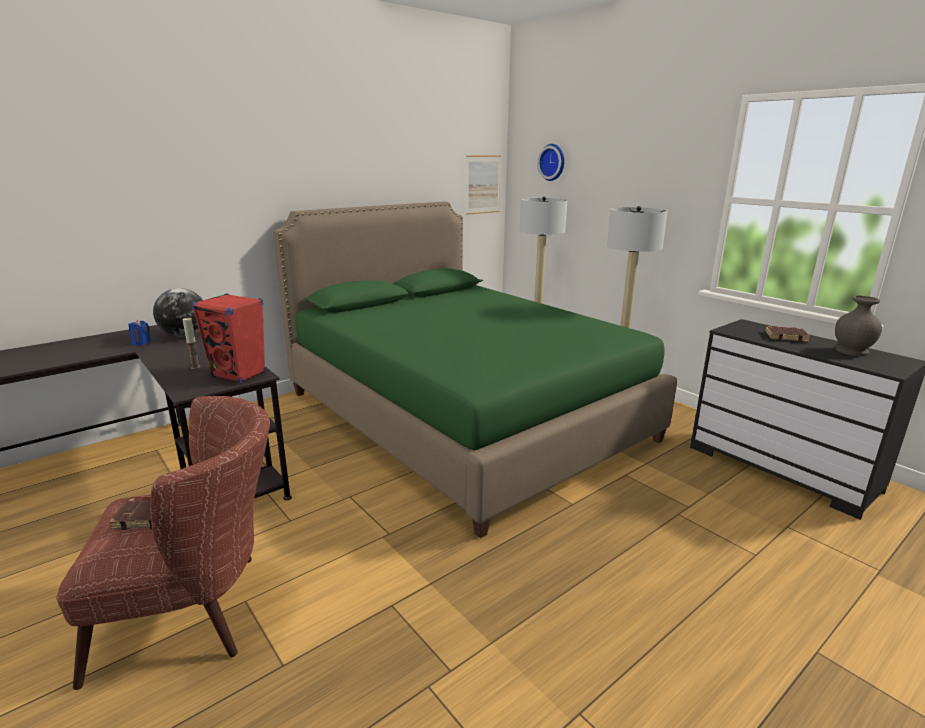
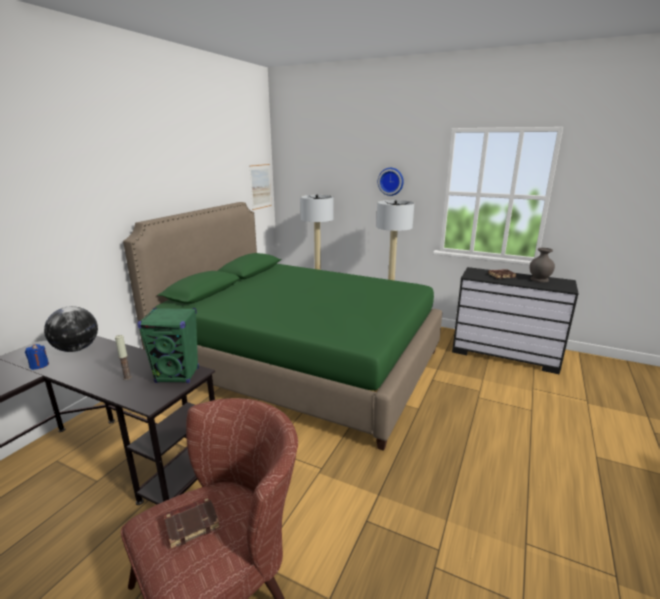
camera: 25 degrees left, 0 degrees up
red speaker [191,293,267,383] -> green speaker [138,308,199,383]
wall clock [537,144,564,181] -> wall clock moved to [378,168,404,196]

